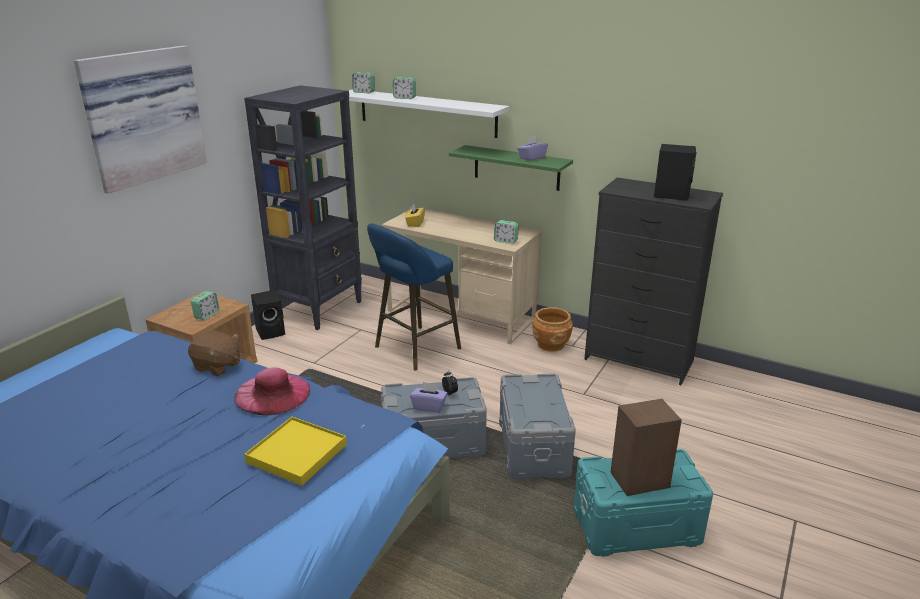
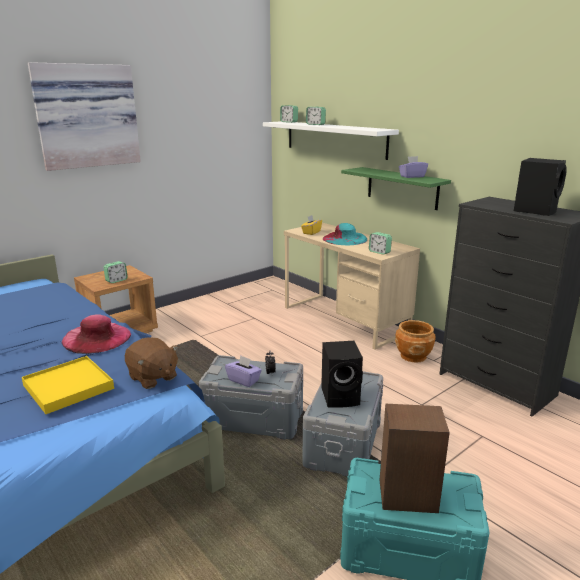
camera: 20 degrees right, 5 degrees down
brown plush toy [188,330,240,376] -> brown plush toy moved to [125,337,178,389]
black bookcase [244,85,362,330] -> none
black speaker [251,290,285,340] -> black speaker moved to [321,341,363,408]
blue stool [367,223,461,370] -> none
none -> turquoise hat [323,223,367,245]

